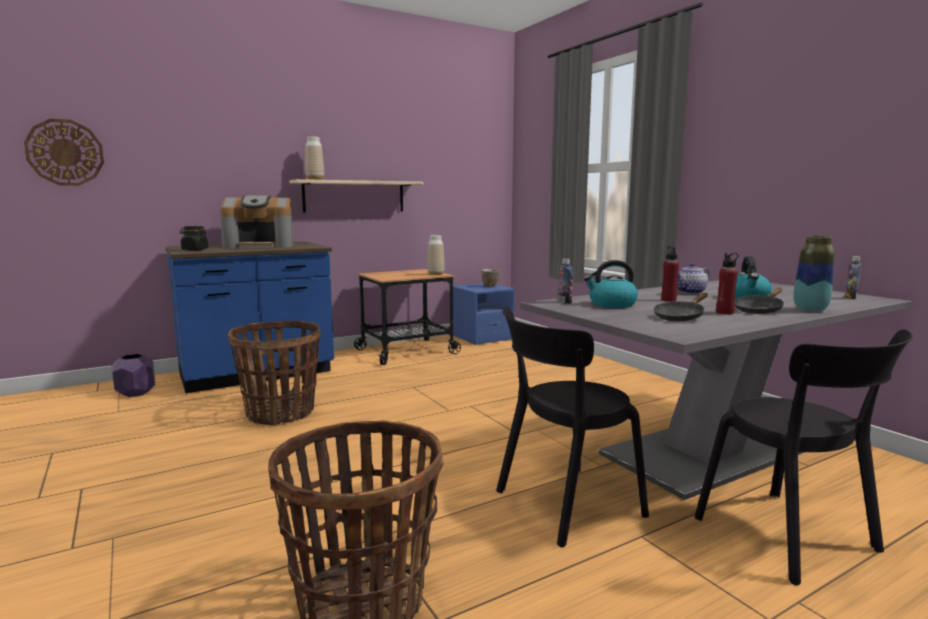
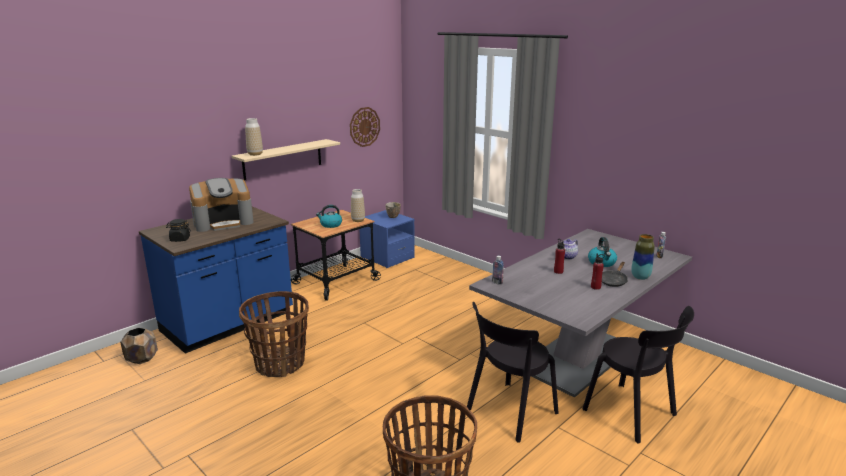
camera: 15 degrees left, 10 degrees up
wall clock [24,119,104,186] -> wall clock moved to [350,107,380,147]
purple planter [111,354,155,397] -> brown planter [120,328,158,364]
kettle [584,260,638,308] -> kettle moved to [316,205,342,228]
black frying pan [654,293,708,321] -> none

